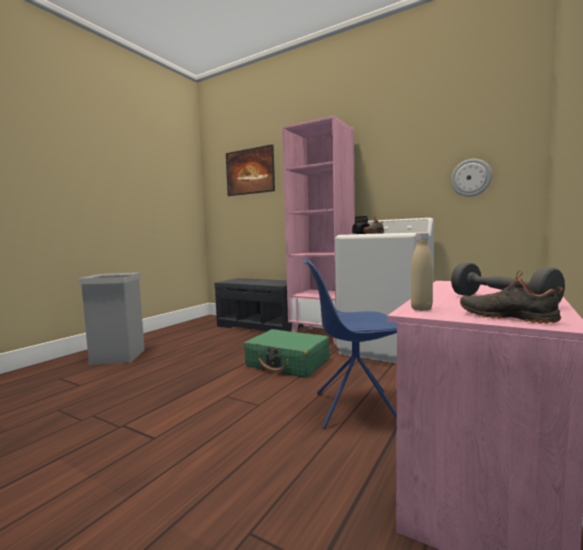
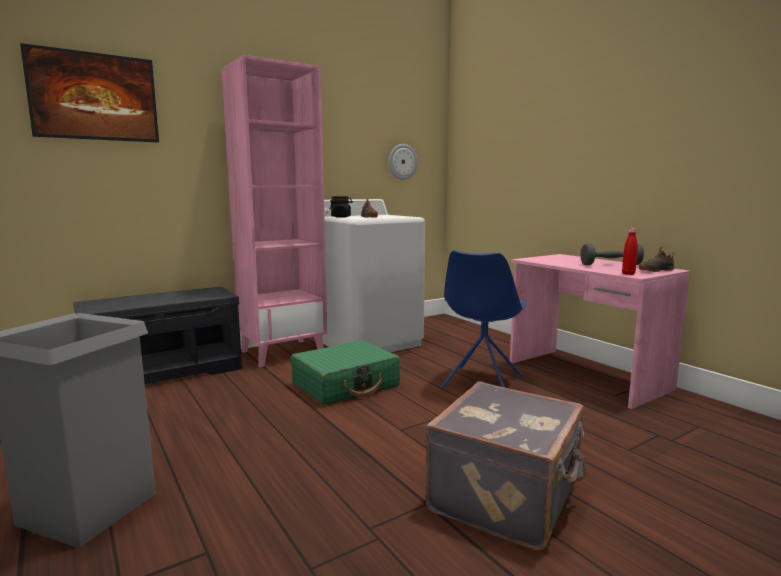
camera: 65 degrees left, 5 degrees up
beige bottle [411,233,433,311] -> red bottle [622,228,638,275]
none -> grey suitcase [425,381,586,551]

